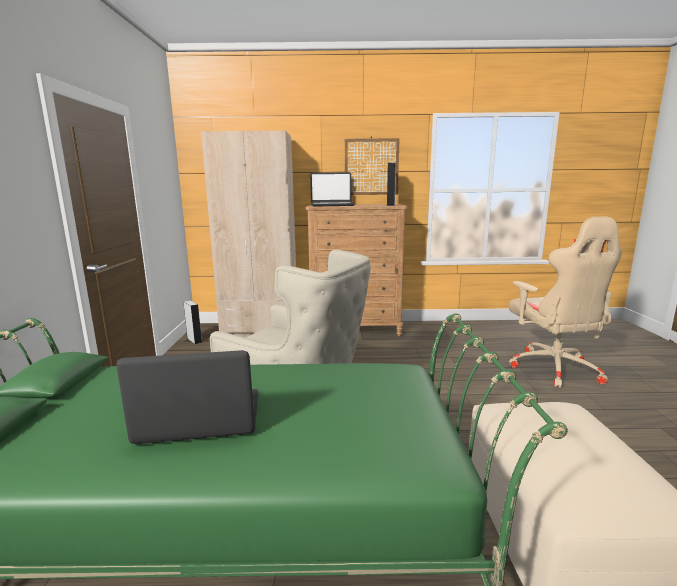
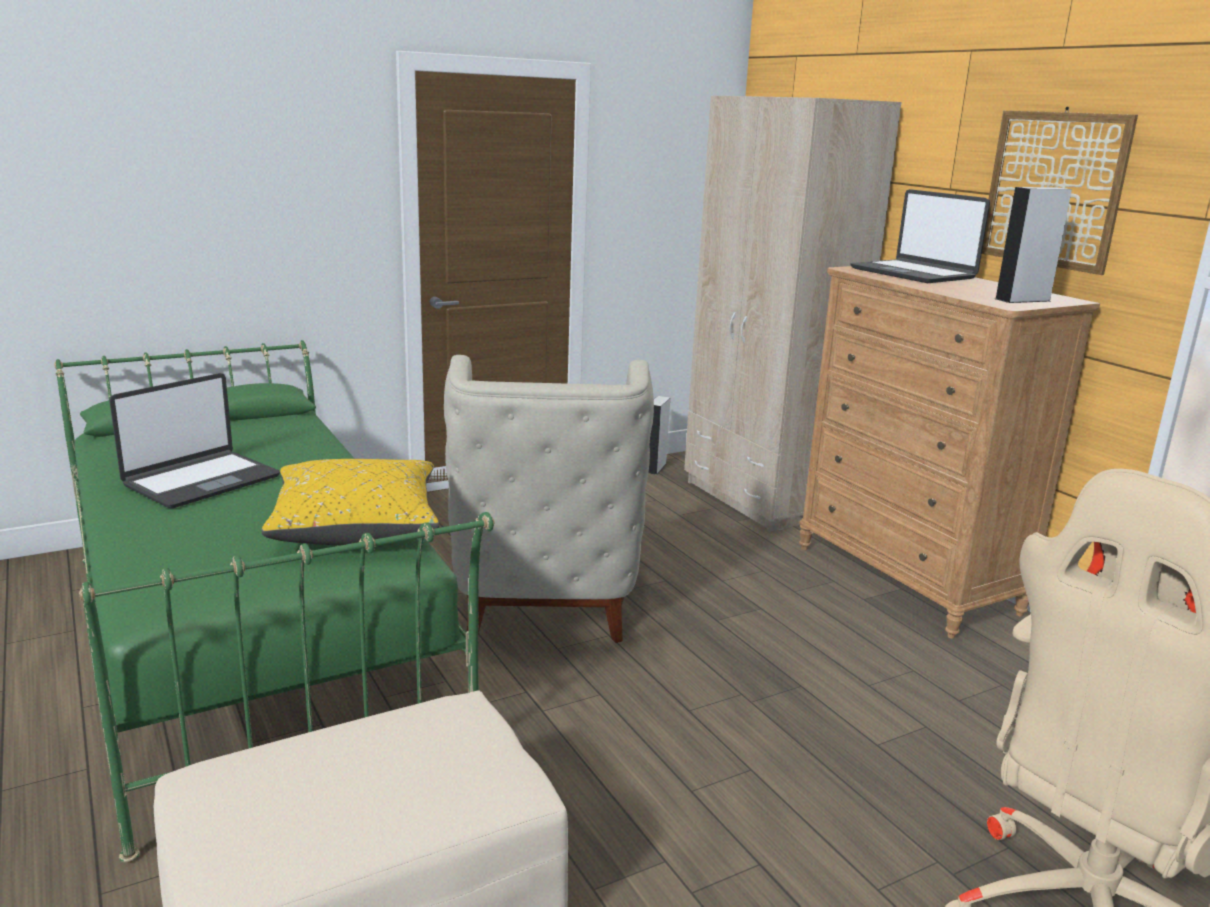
camera: 60 degrees right, 5 degrees up
laptop [116,350,259,444] -> laptop turned 75 degrees clockwise [109,373,280,508]
none -> yellow pillow [261,459,439,545]

